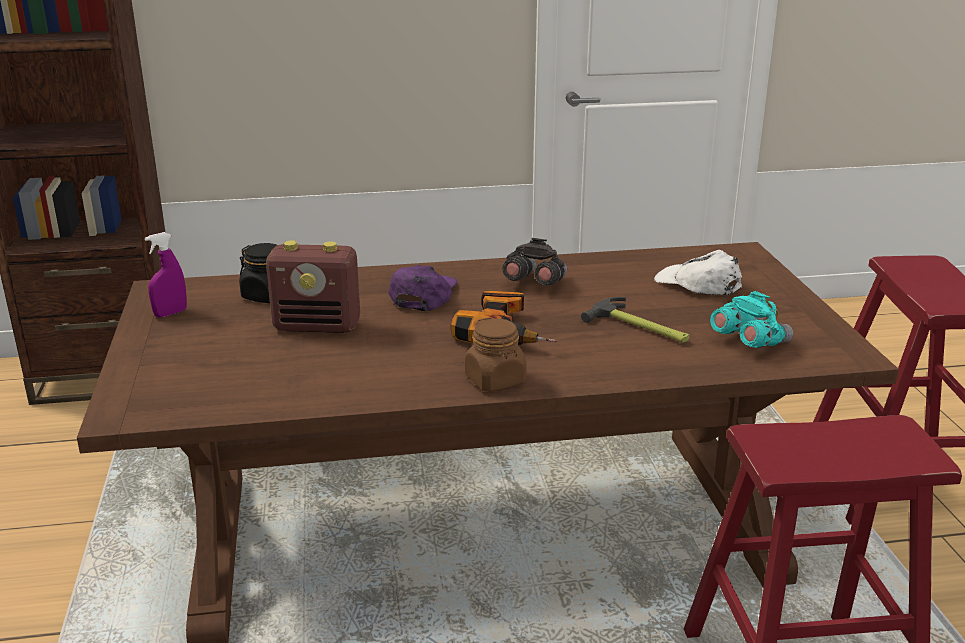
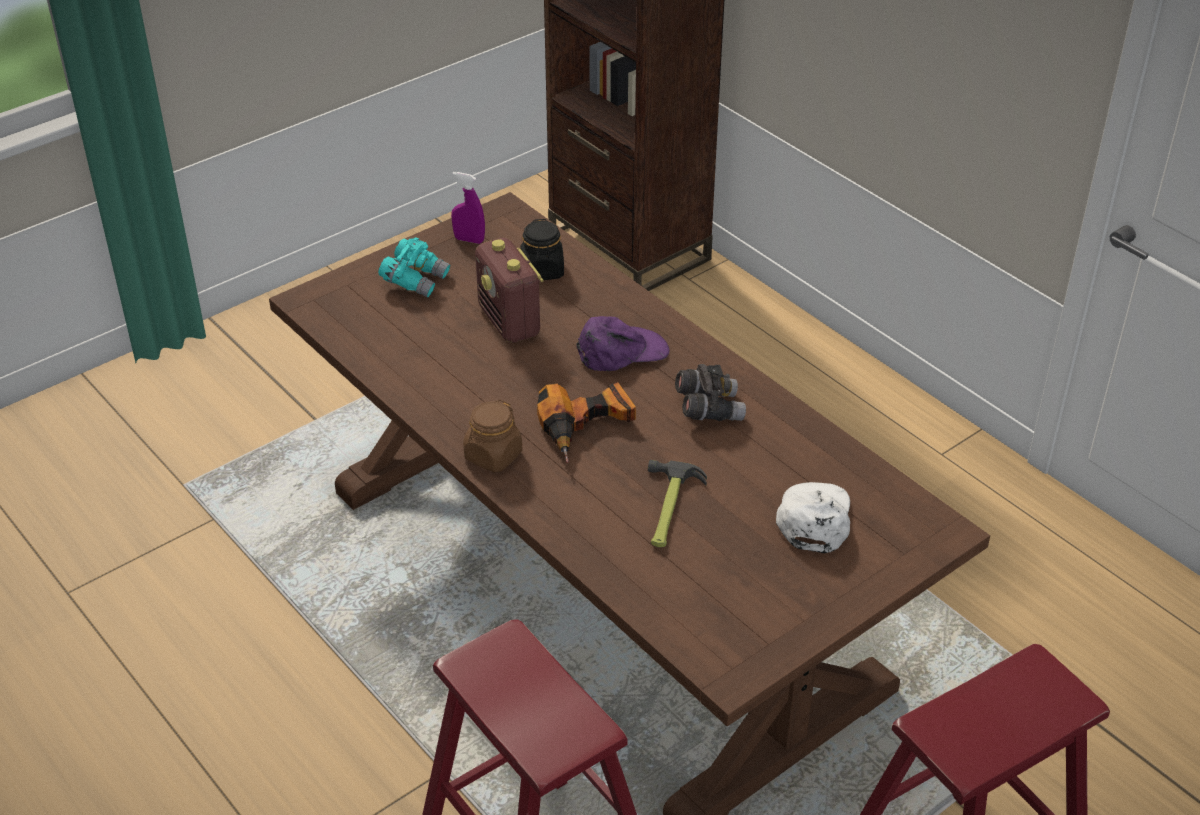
camera: 60 degrees right, 15 degrees up
turquoise binoculars [710,291,793,348] -> turquoise binoculars moved to [378,238,450,298]

